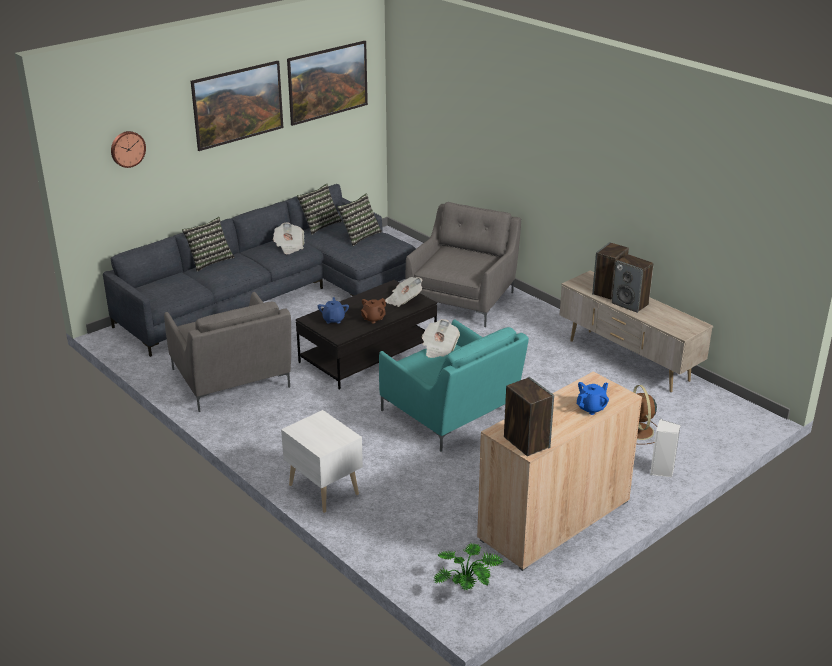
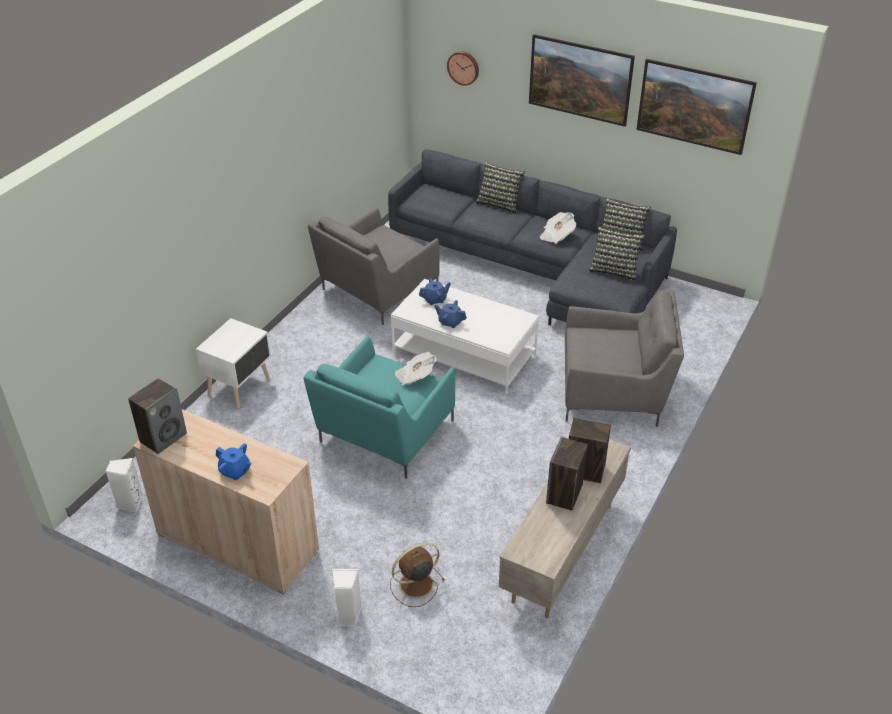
camera: 70 degrees right, 10 degrees up
black coffee table [296,280,437,390] -> white coffee table [391,279,539,394]
brown teapot [361,298,386,323] -> blue teapot [434,300,467,328]
newspaper [385,277,423,307] -> none
potted plant [433,543,504,591] -> white speaker [106,458,143,512]

